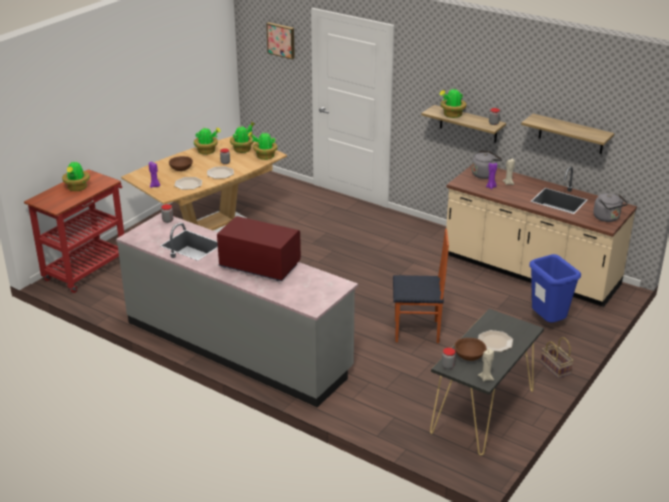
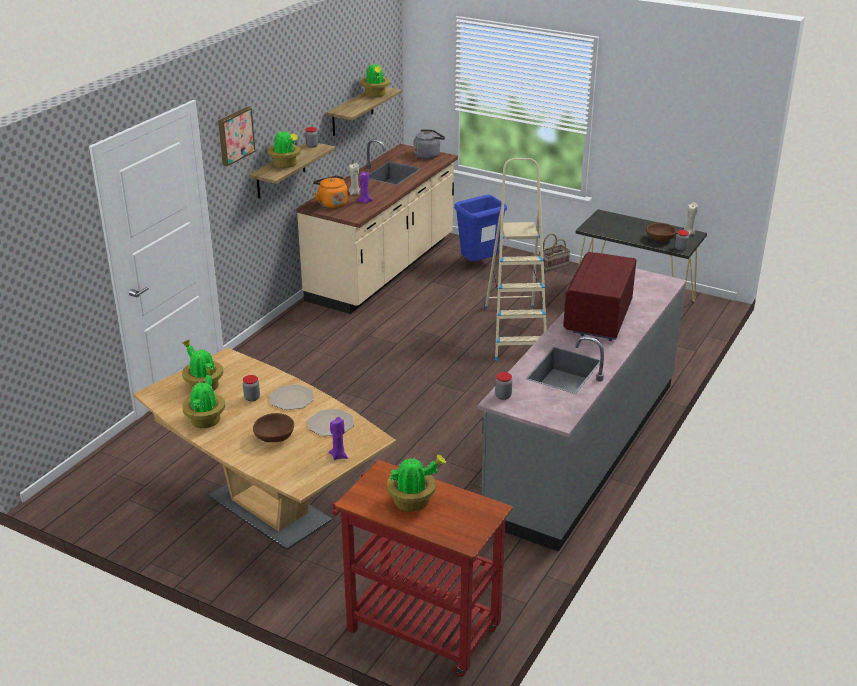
camera: 95 degrees left, 0 degrees up
potted plant [248,131,278,160] -> potted plant moved to [360,62,390,98]
picture [266,22,295,59] -> picture moved to [218,107,256,166]
chair [393,229,449,343] -> beige step ladder [485,158,547,361]
grey kettle [472,151,502,179] -> orange kettle [313,175,348,209]
plate [478,330,513,352] -> none

